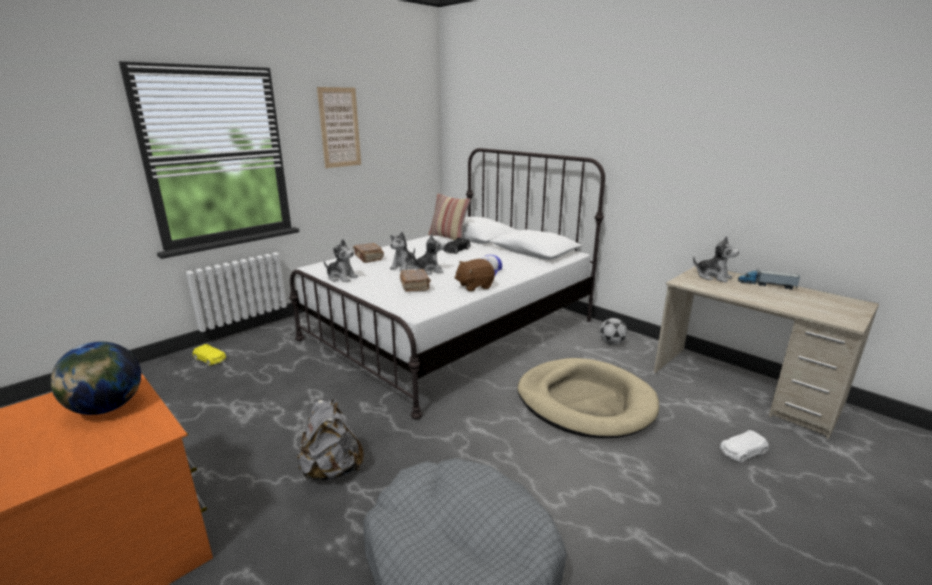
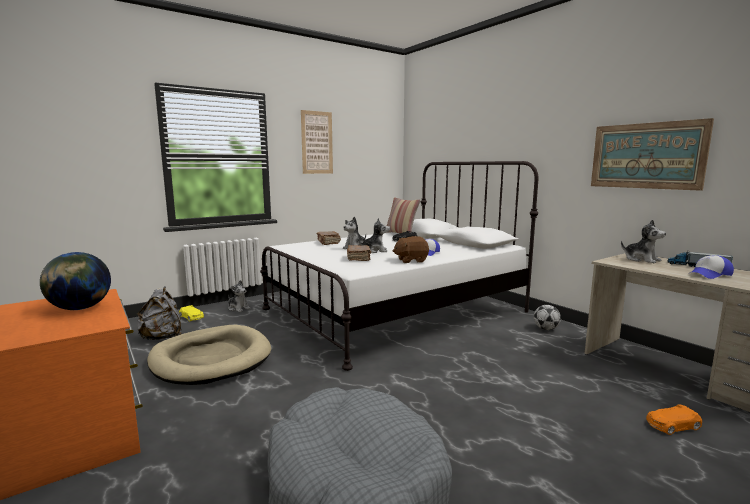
camera: 10 degrees right, 10 degrees down
grey backpack [297,400,364,481] -> grey backpack moved to [137,286,182,340]
plush toy [324,239,358,282] -> plush toy moved to [228,280,251,312]
beige dog bed [517,358,659,438] -> beige dog bed moved to [147,325,271,385]
white toy car [720,430,769,463] -> orange toy car [646,404,702,435]
none -> picture [591,118,714,191]
none -> cap [688,255,734,279]

